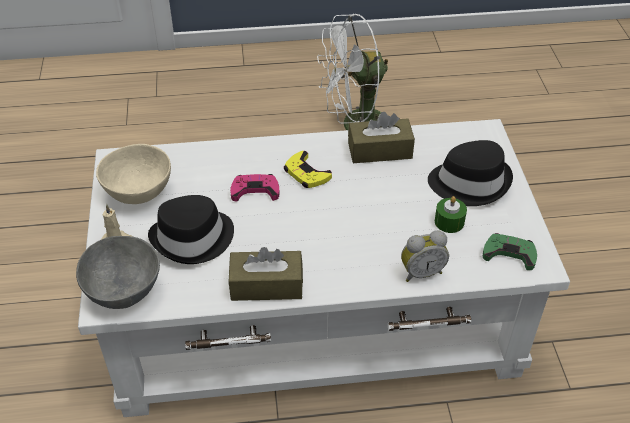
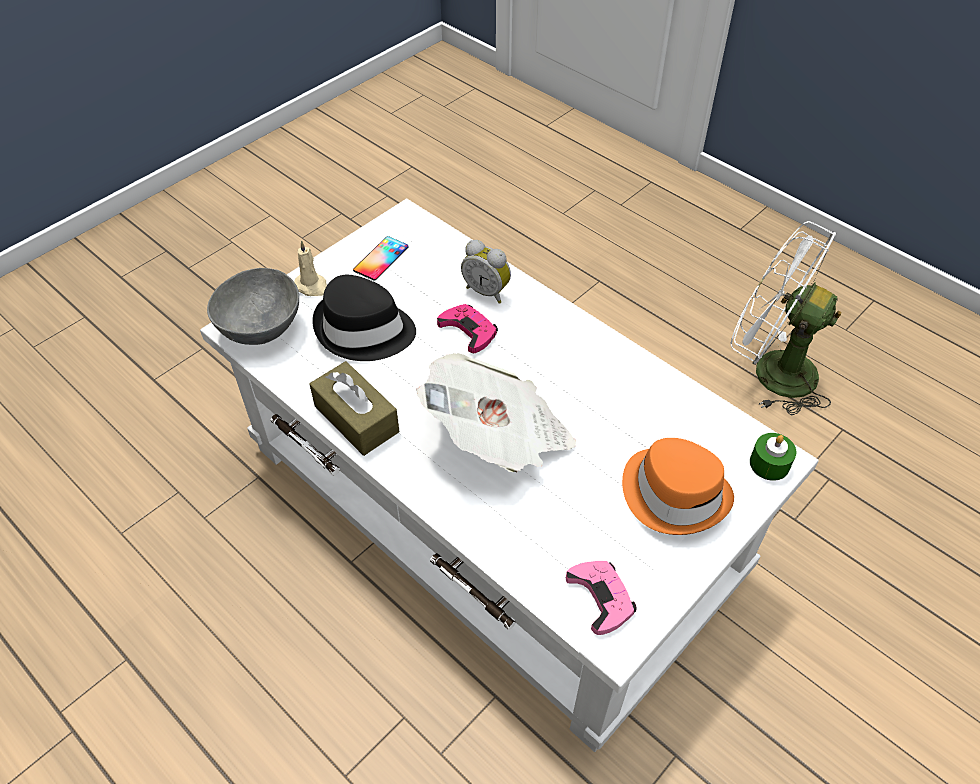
camera: 50 degrees right, 5 degrees up
beige bowl [96,144,171,204] -> phone [353,236,409,280]
yellow game controller [284,151,332,188] -> none
brown tissue box [348,111,415,163] -> none
alarm clock [401,230,449,282] -> alarm clock moved to [461,240,511,303]
black hat [428,140,513,206] -> orange hat [622,438,734,535]
green candle [435,196,467,233] -> green candle moved to [750,433,796,481]
green game controller [483,233,537,270] -> pink game controller [566,561,637,635]
none -> newspaper [416,353,576,472]

